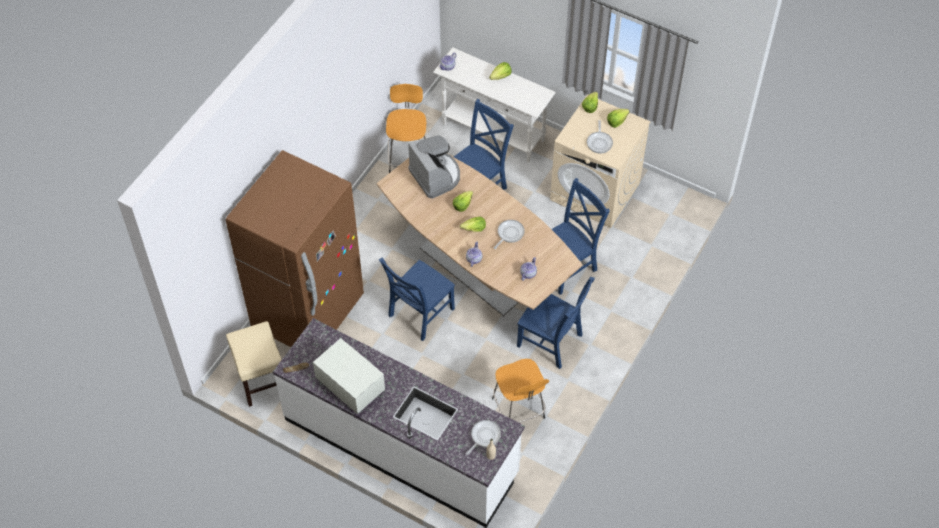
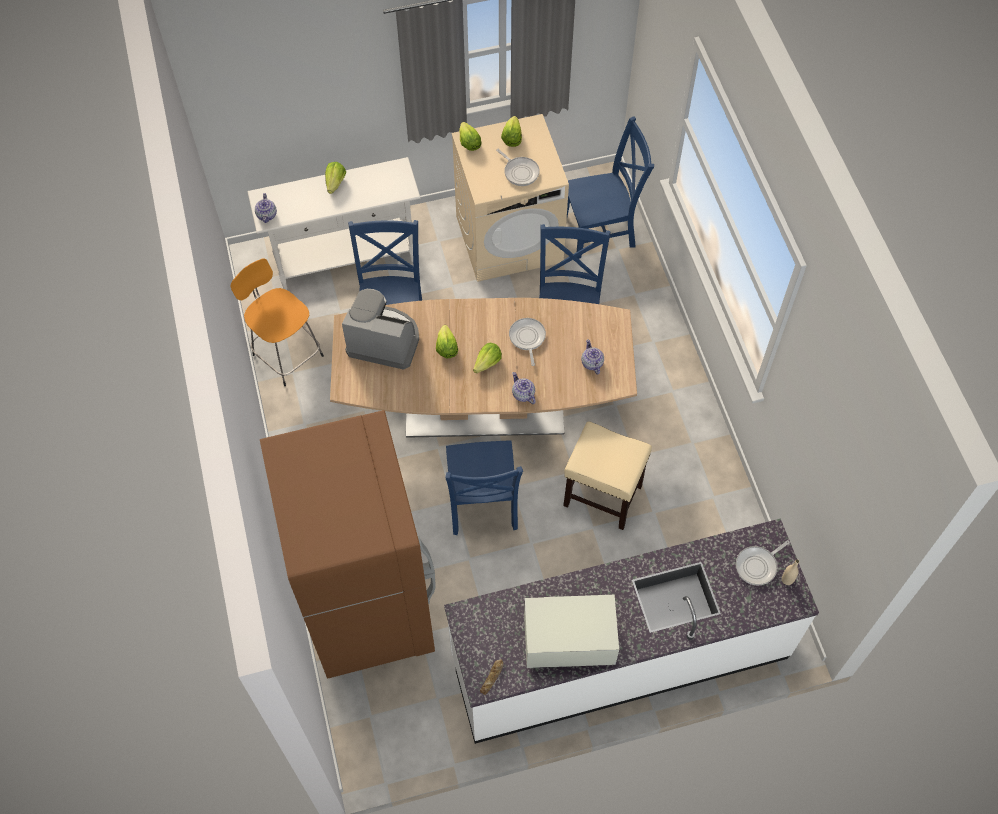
camera: 45 degrees left, 5 degrees up
beige stool [226,321,282,407] -> beige stool moved to [563,421,652,530]
frying pan [466,420,501,455] -> frying pan turned 120 degrees counterclockwise [736,540,790,585]
orange stool [492,359,549,423] -> none
blue chair [517,277,595,369] -> blue chair moved to [567,116,654,259]

